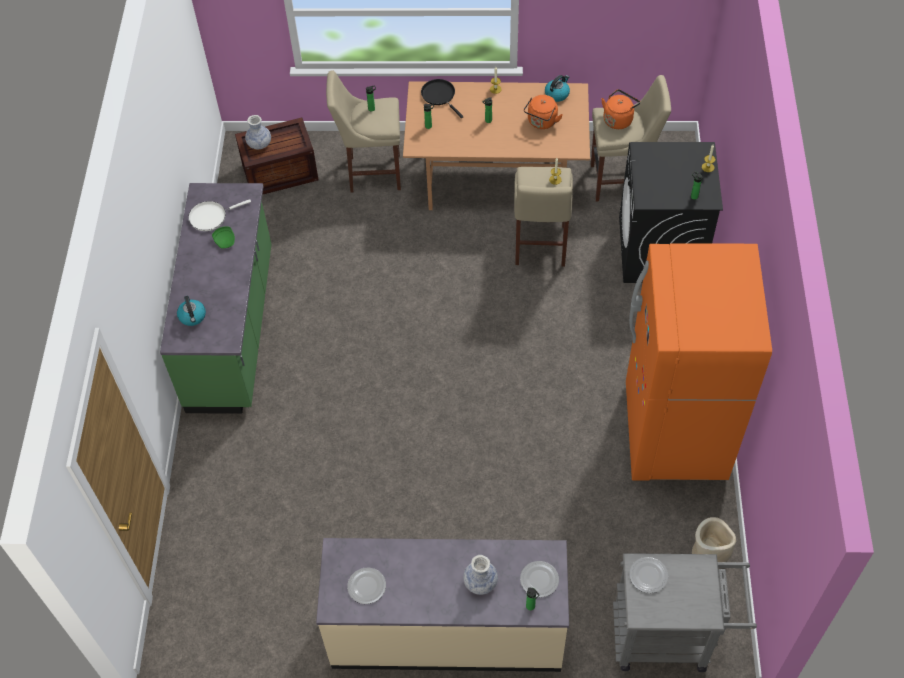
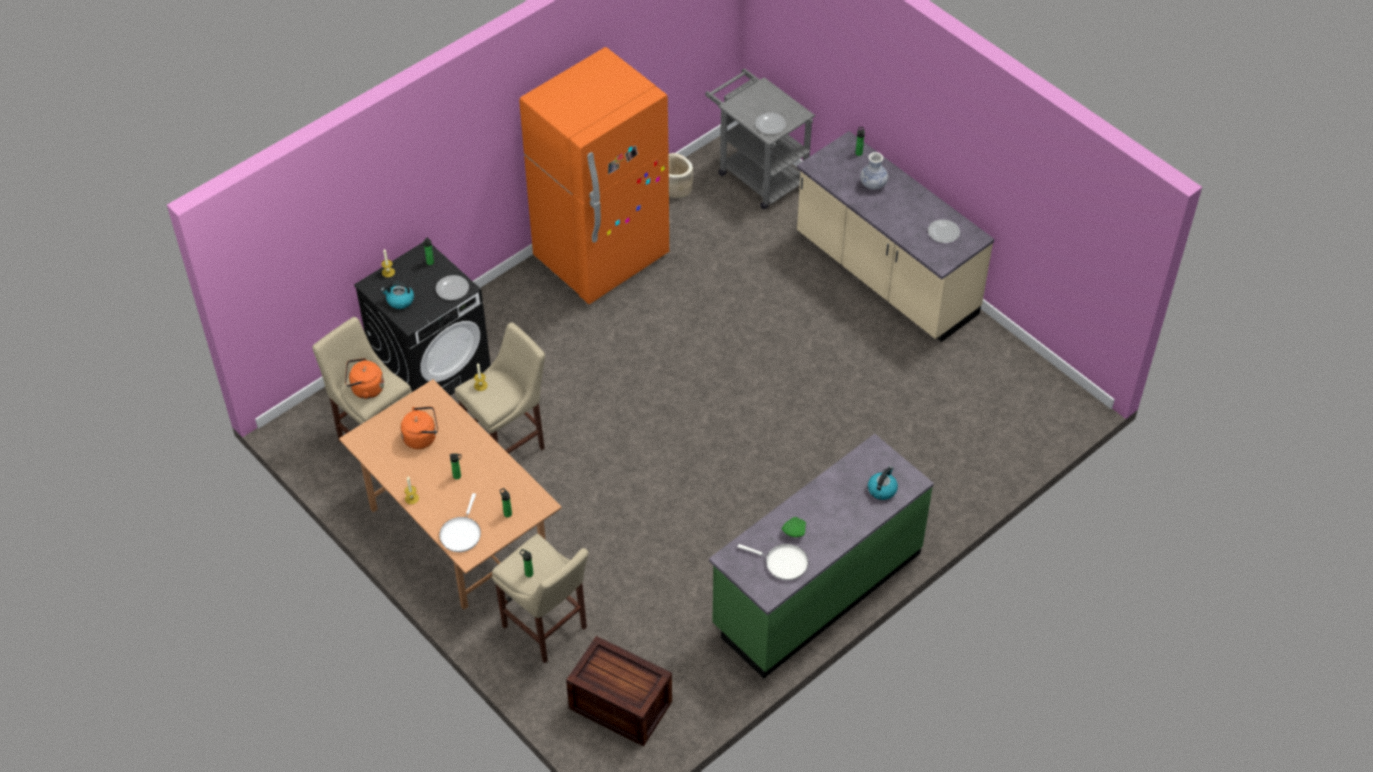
camera: 135 degrees left, 5 degrees down
vase [245,115,271,149] -> none
black frying pan [421,79,464,118] -> white frying pan [439,493,481,552]
plate [520,561,559,597] -> plate moved to [436,275,469,300]
kettle [545,75,570,102] -> kettle moved to [381,282,414,309]

